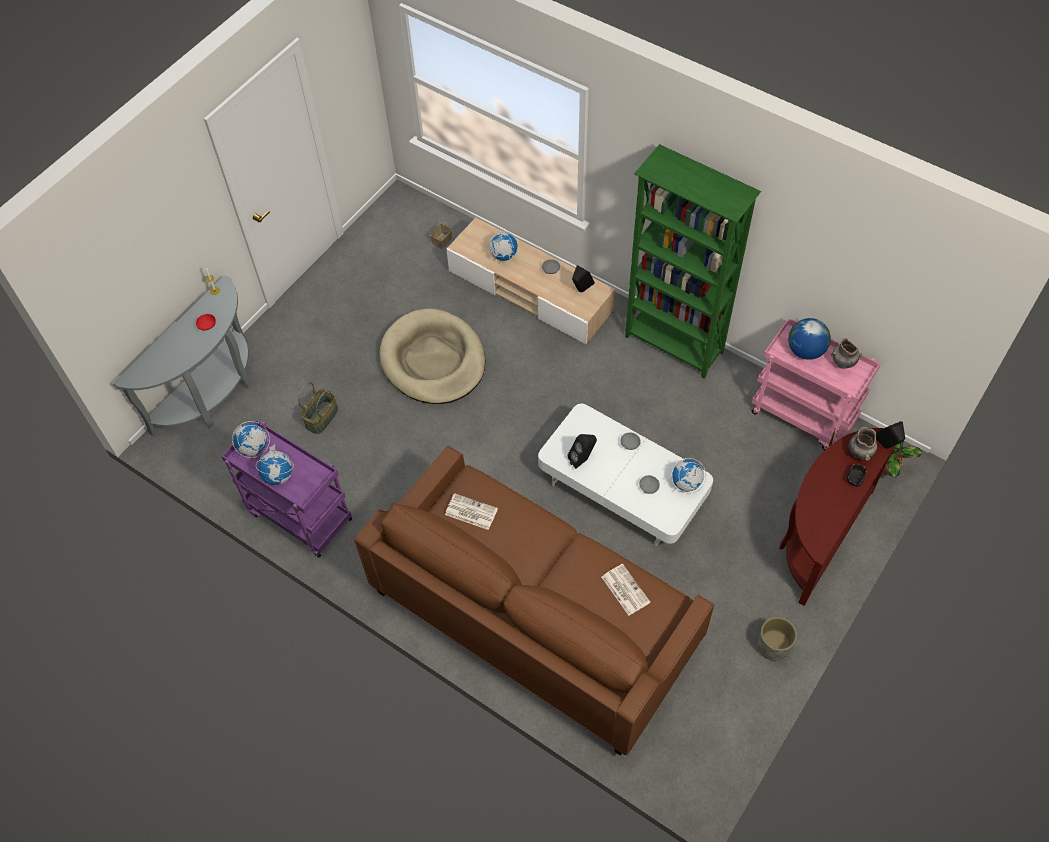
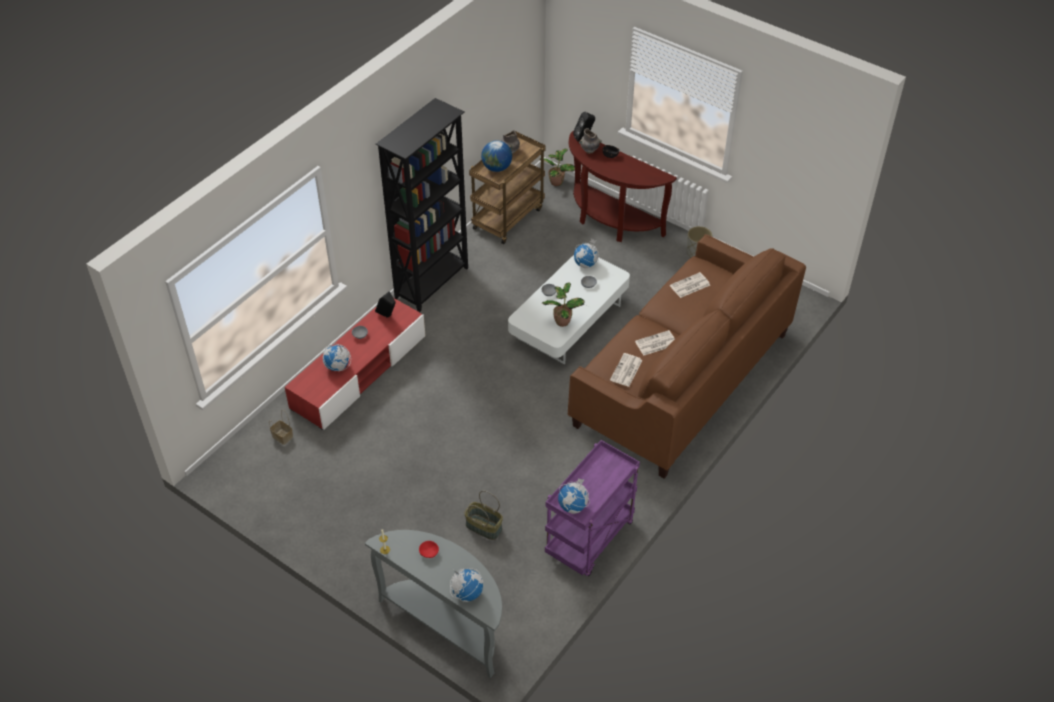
camera: 90 degrees left, 10 degrees down
globe [256,444,294,485] -> globe moved to [450,568,483,602]
beige dog bed [380,308,485,404] -> none
beige tv stand [446,217,615,344] -> red tv stand [285,298,426,430]
black speaker [568,434,597,469] -> potted plant [542,282,585,327]
green bookcase [625,144,761,379] -> black bookcase [376,98,468,312]
pink cart [751,318,881,450] -> brown cart [469,131,545,244]
none -> newspaper [635,330,675,355]

